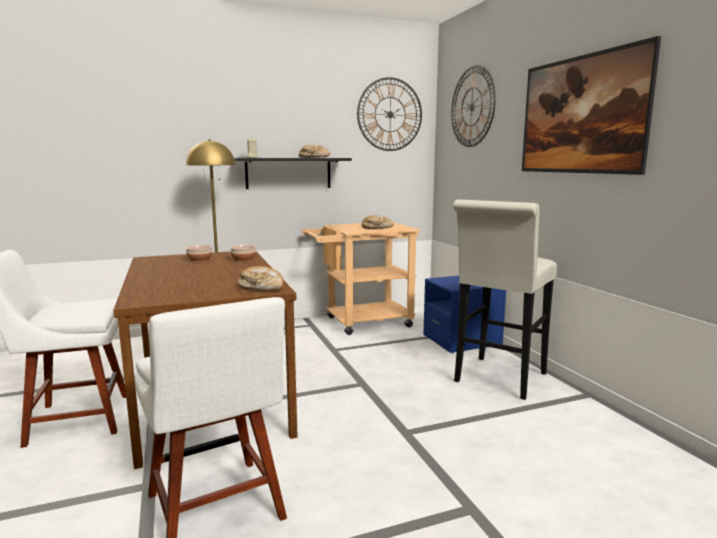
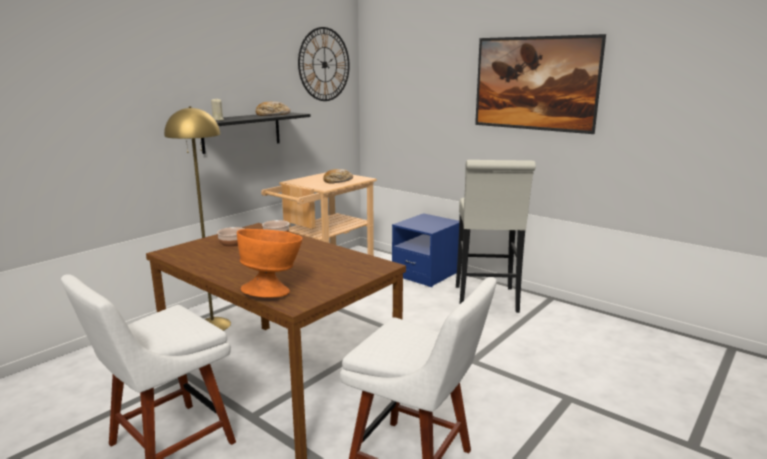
camera: 30 degrees left, 5 degrees up
bread [237,266,284,291] -> none
wall clock [451,65,496,147] -> none
none -> orange bowl [237,229,302,298]

